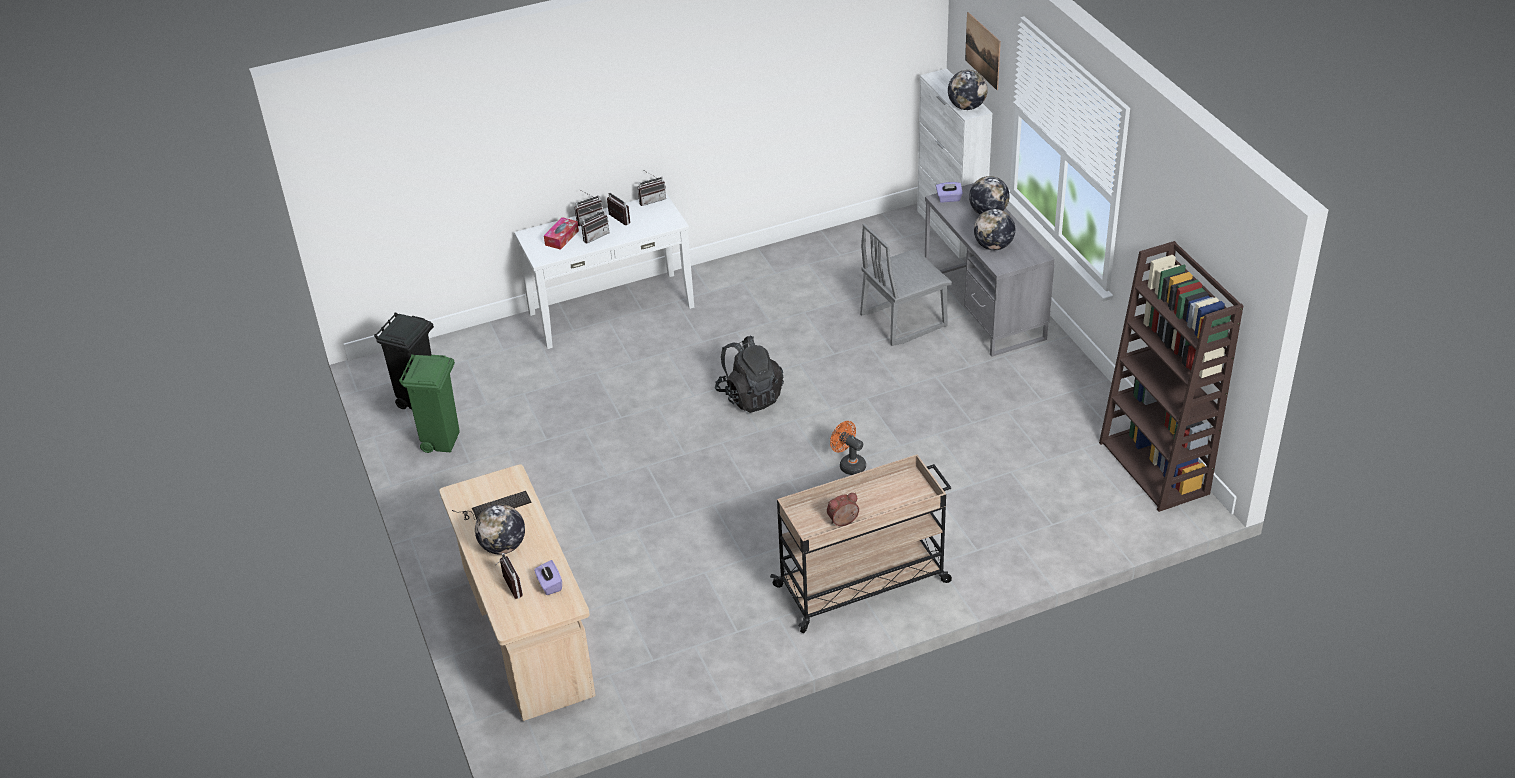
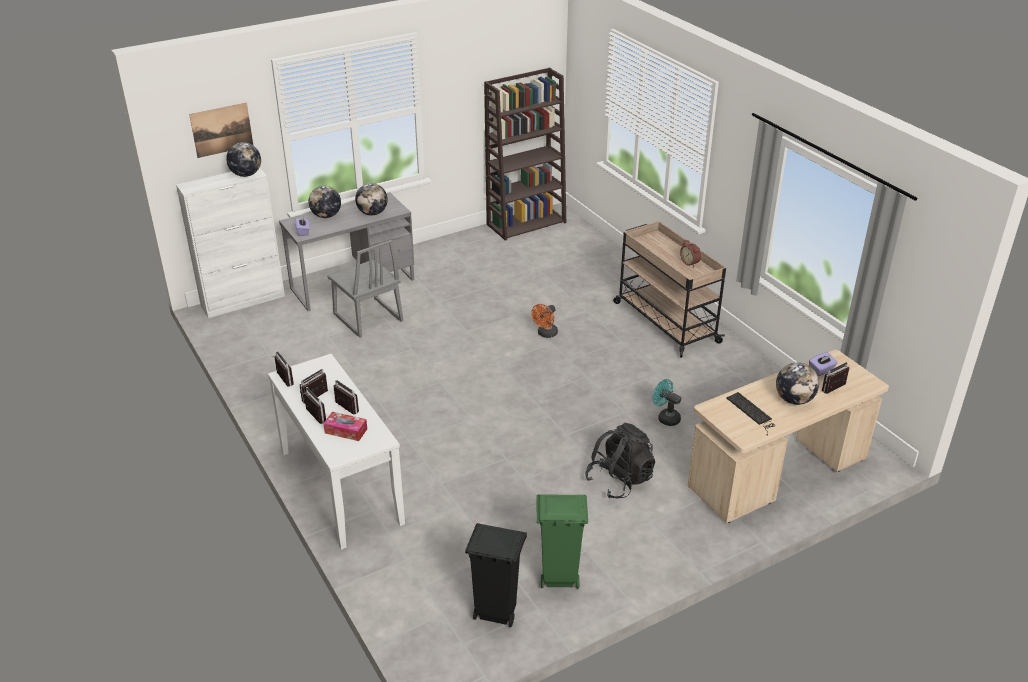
camera: 100 degrees left, 5 degrees down
black backpack [715,336,784,413] -> black backpack moved to [585,423,655,499]
none -> turquoise fan [653,379,681,426]

